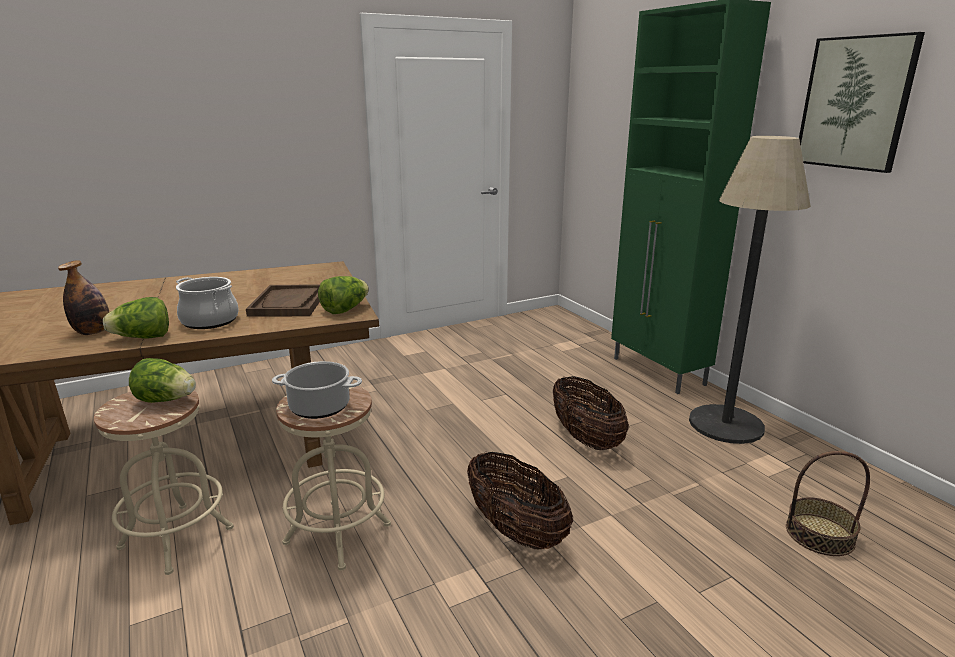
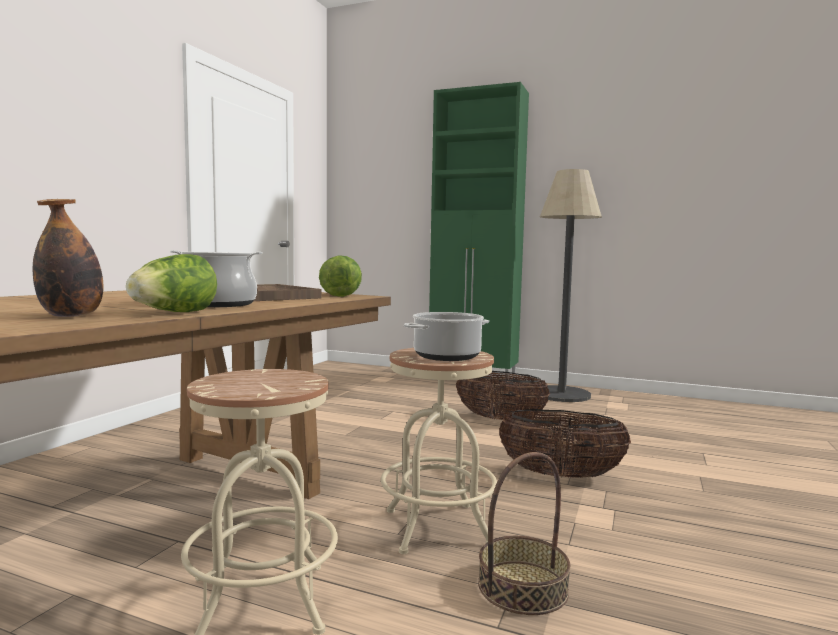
camera: 40 degrees left, 15 degrees down
lettuce [129,358,196,403] -> none
basket [786,451,870,556] -> basket moved to [478,452,570,615]
picture [799,32,925,173] -> none

